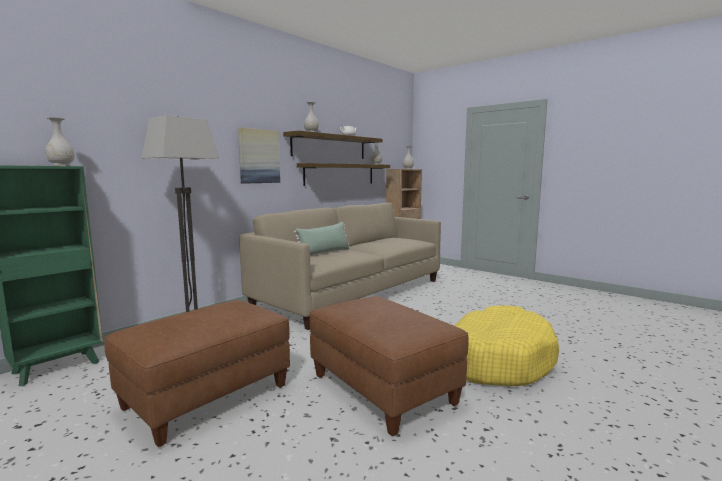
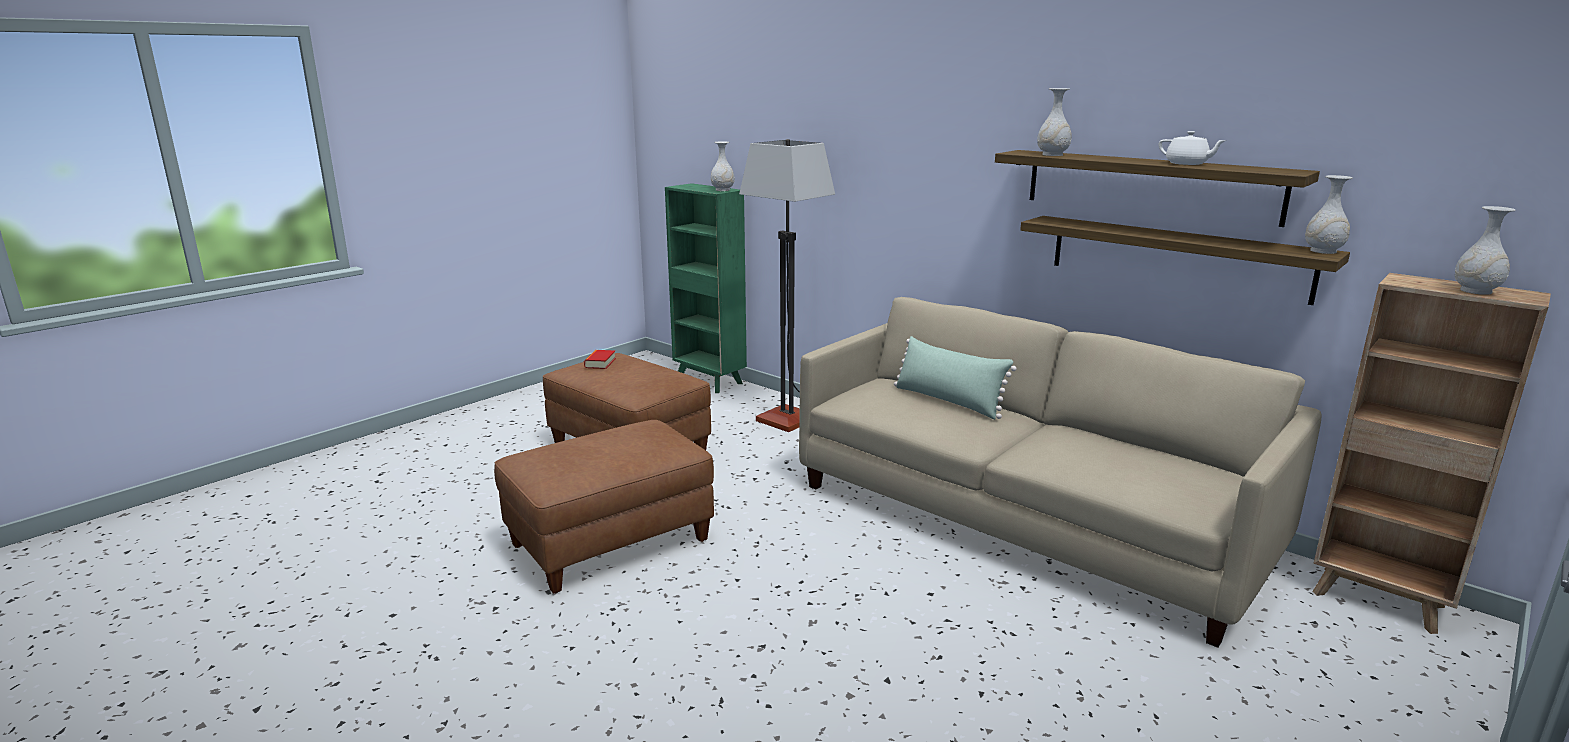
camera: 90 degrees right, 10 degrees up
picture [238,127,280,184] -> none
yellow dog bed [454,305,559,386] -> none
none -> book [584,350,616,369]

